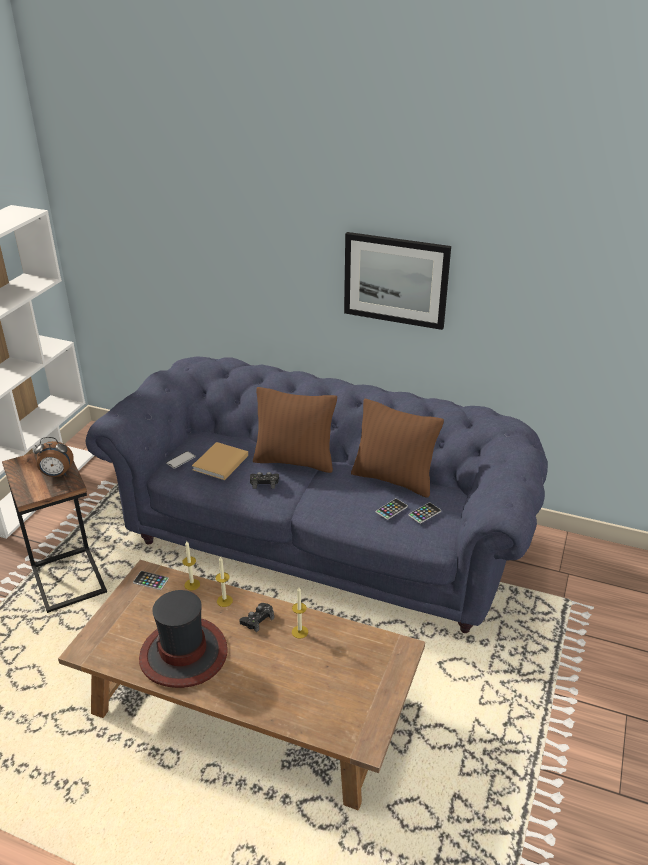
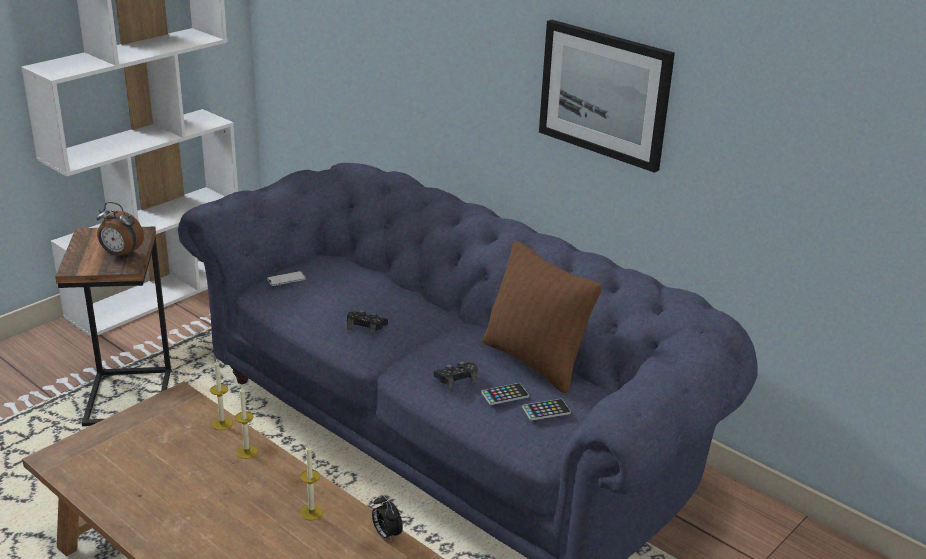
camera: 20 degrees right, 5 degrees down
phone [133,571,169,590] -> none
hat [139,590,228,688] -> none
beige book [192,442,248,480] -> none
black game controller [239,603,274,632] -> black game controller moved to [434,361,478,389]
brown pillow [253,387,337,473] -> none
none -> alarm clock [372,495,403,542]

